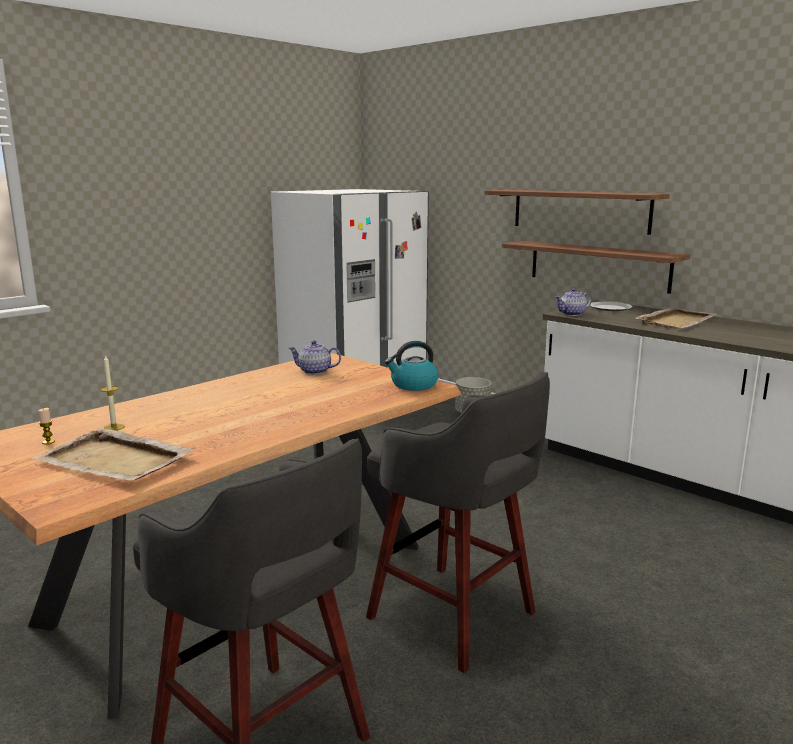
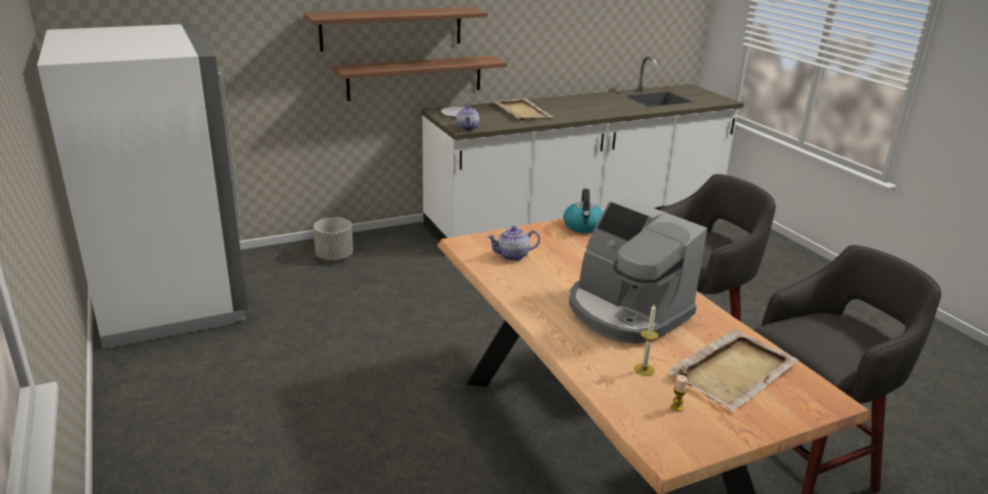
camera: 70 degrees left, 10 degrees up
teapot [288,340,341,375] -> teapot turned 45 degrees clockwise [487,226,540,261]
none -> coffee machine [569,198,707,344]

